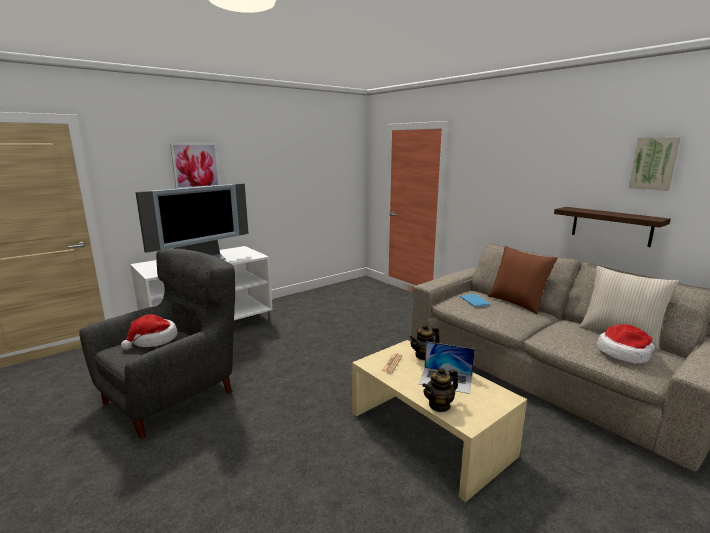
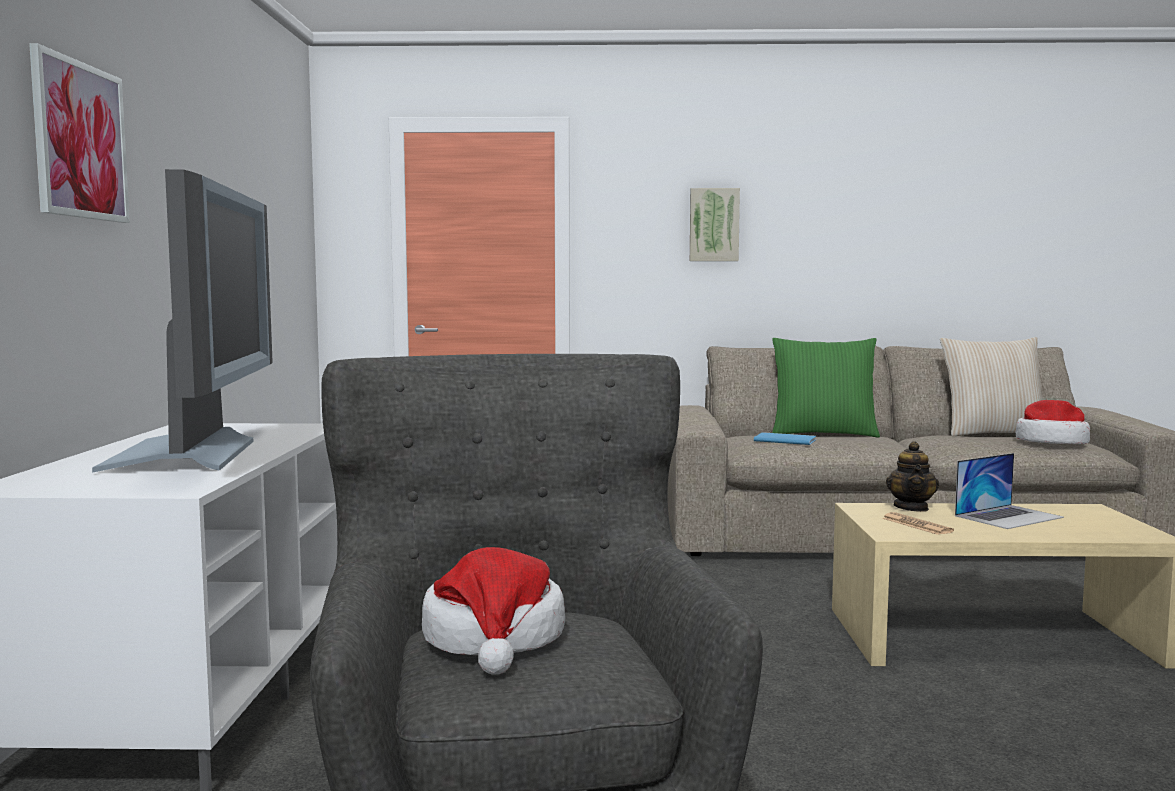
camera: 50 degrees left, 10 degrees down
teapot [422,367,458,412] -> none
brown pillow [487,246,558,315] -> green pillow [772,338,880,437]
shelf [554,207,671,247] -> none
picture [629,137,681,191] -> picture moved to [690,188,740,261]

